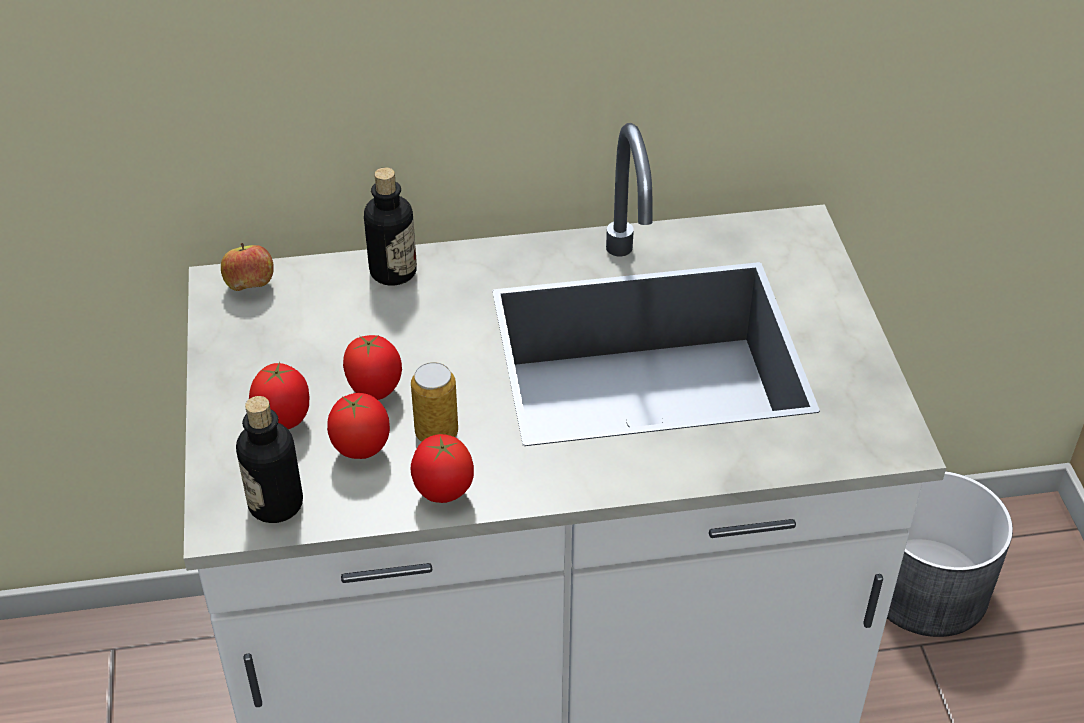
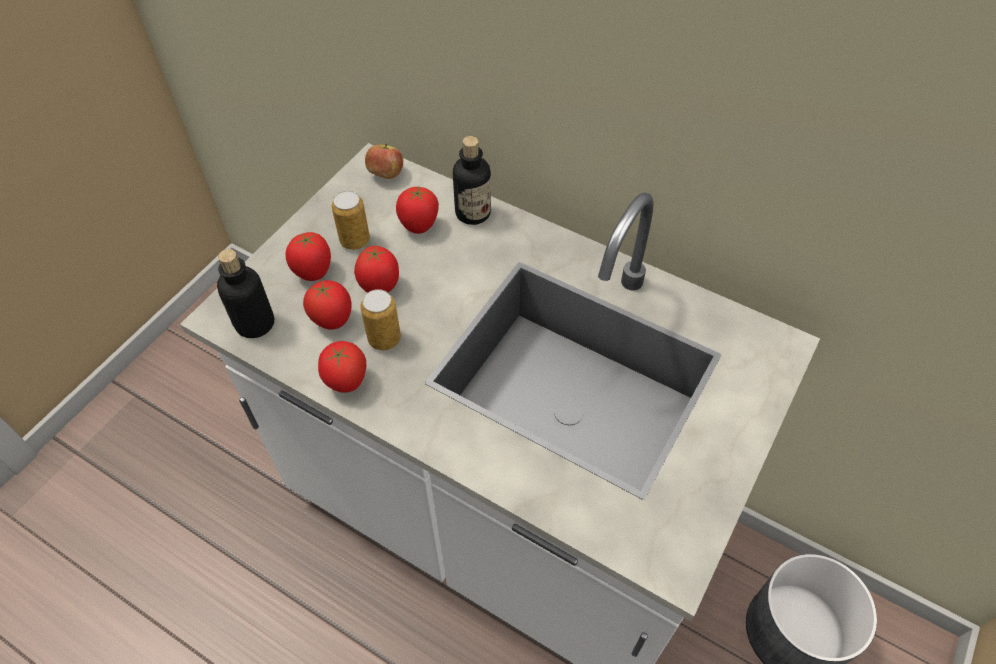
camera: 40 degrees right, 10 degrees up
none -> can [332,191,370,250]
none -> tomato [396,187,439,234]

